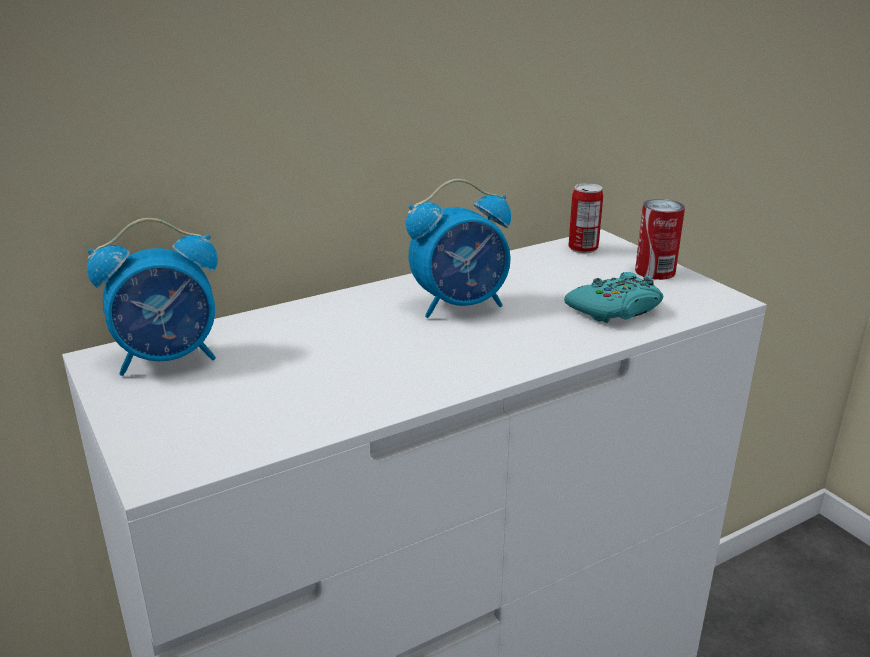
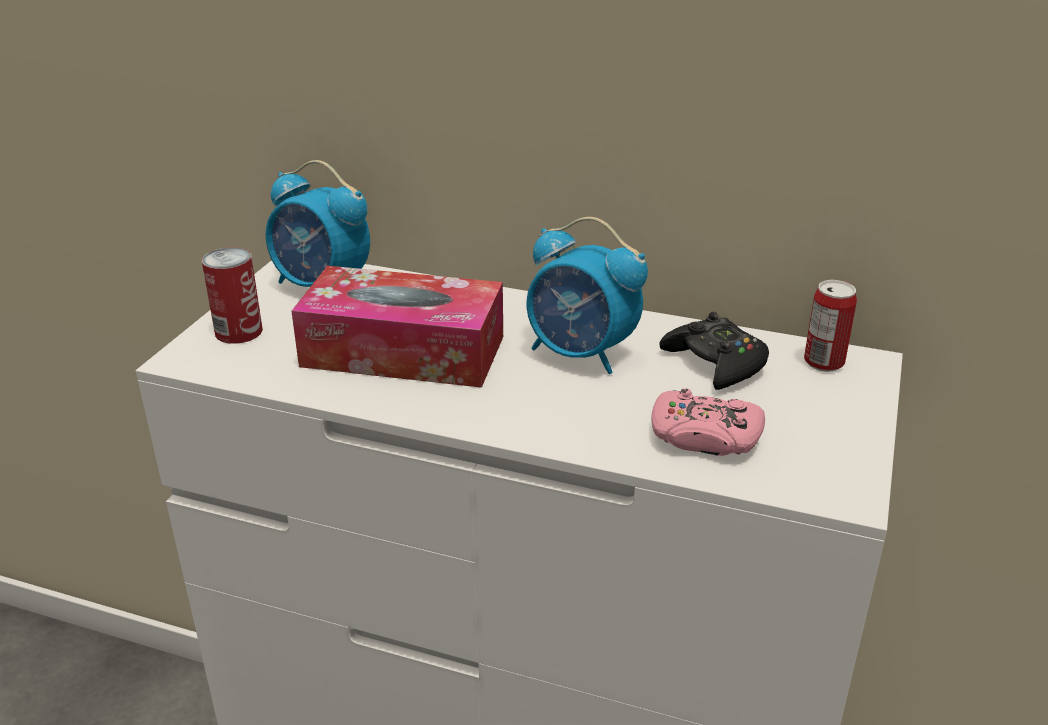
camera: 50 degrees right, 5 degrees up
turquoise game controller [564,272,663,323] -> pink game controller [651,388,765,456]
can [635,199,685,280] -> can moved to [202,247,263,344]
none -> tissue box [291,266,503,388]
none -> black game controller [660,312,769,390]

